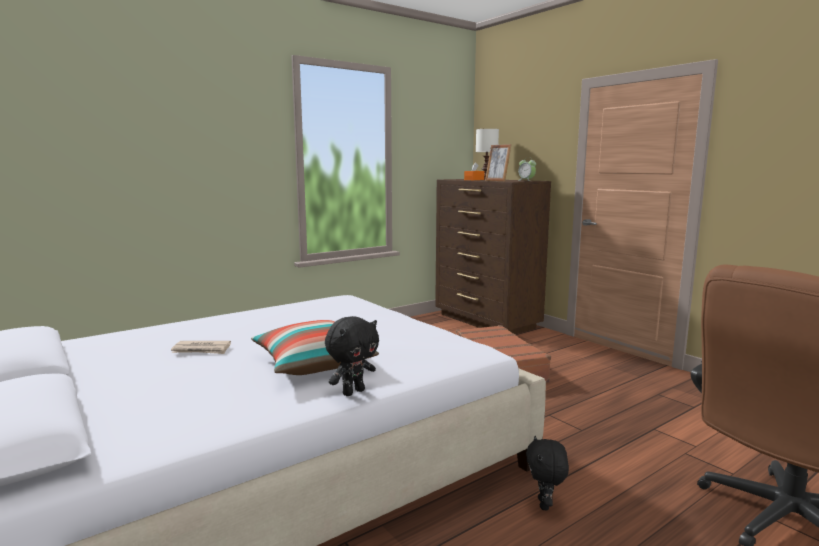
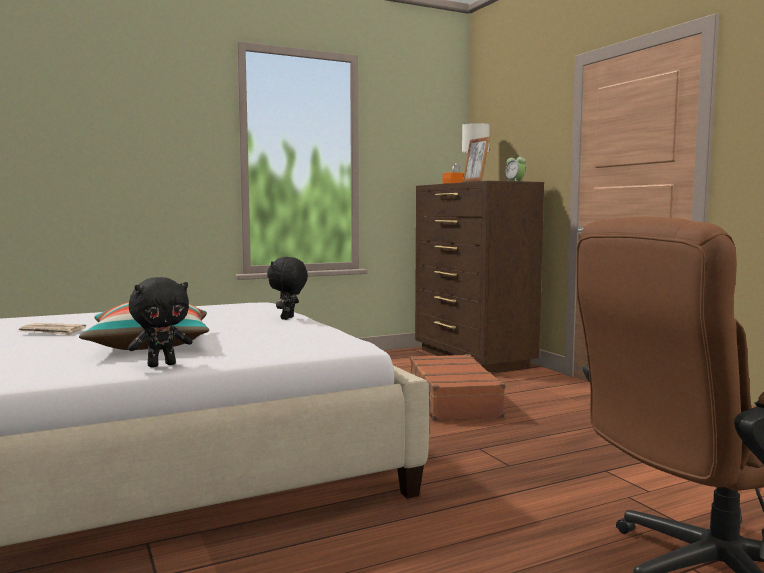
camera: 10 degrees right, 5 degrees down
black plush toy [526,436,569,510] -> black plush toy moved to [267,257,308,320]

